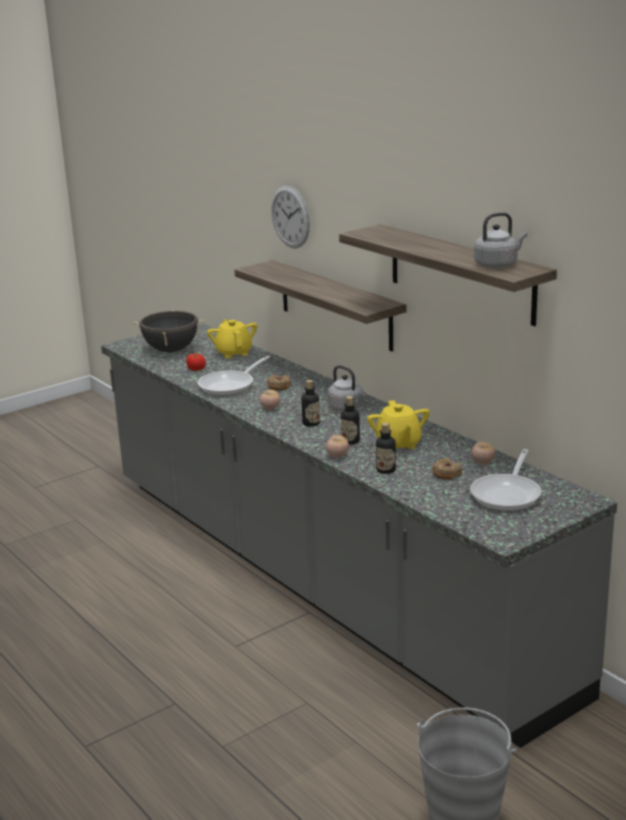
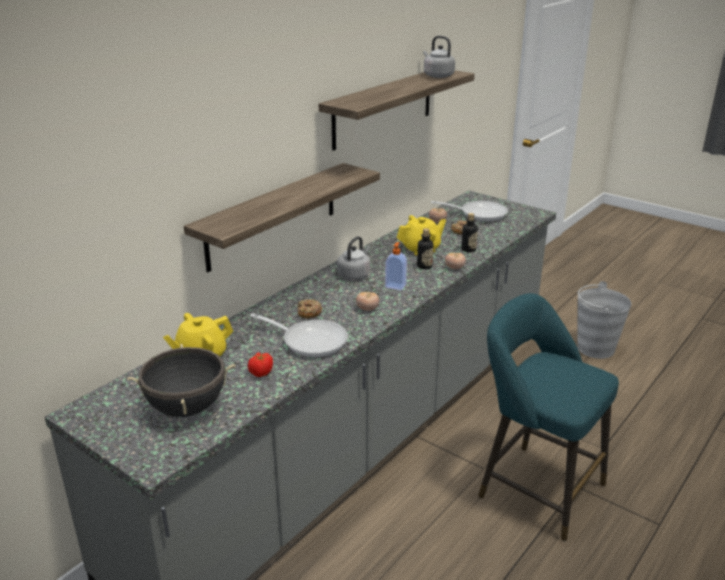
camera: 105 degrees left, 5 degrees up
wall clock [271,186,310,248] -> none
bottle [301,380,320,427] -> soap dispenser [385,242,407,290]
none -> turquoise stool [478,293,619,541]

